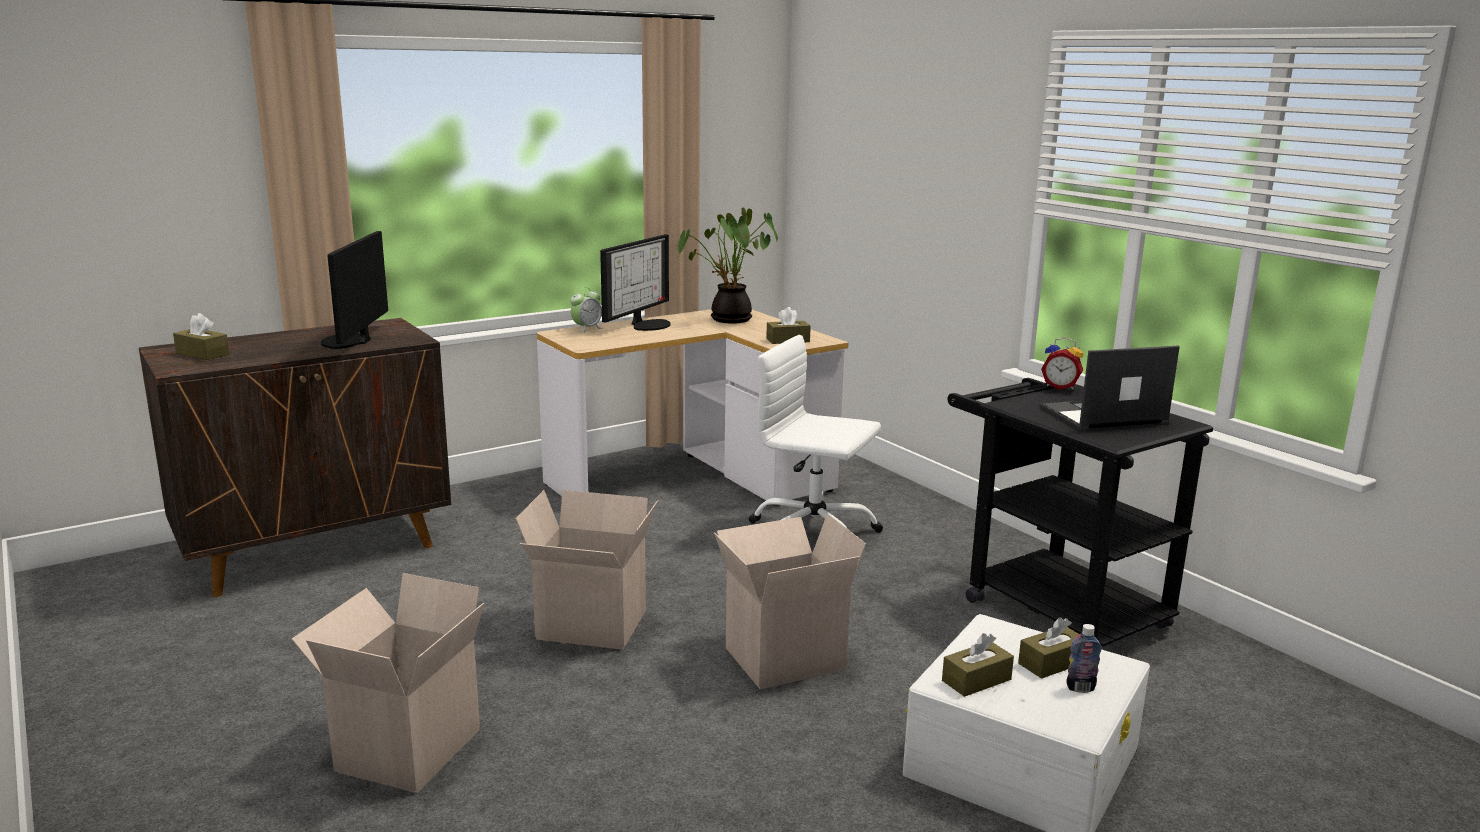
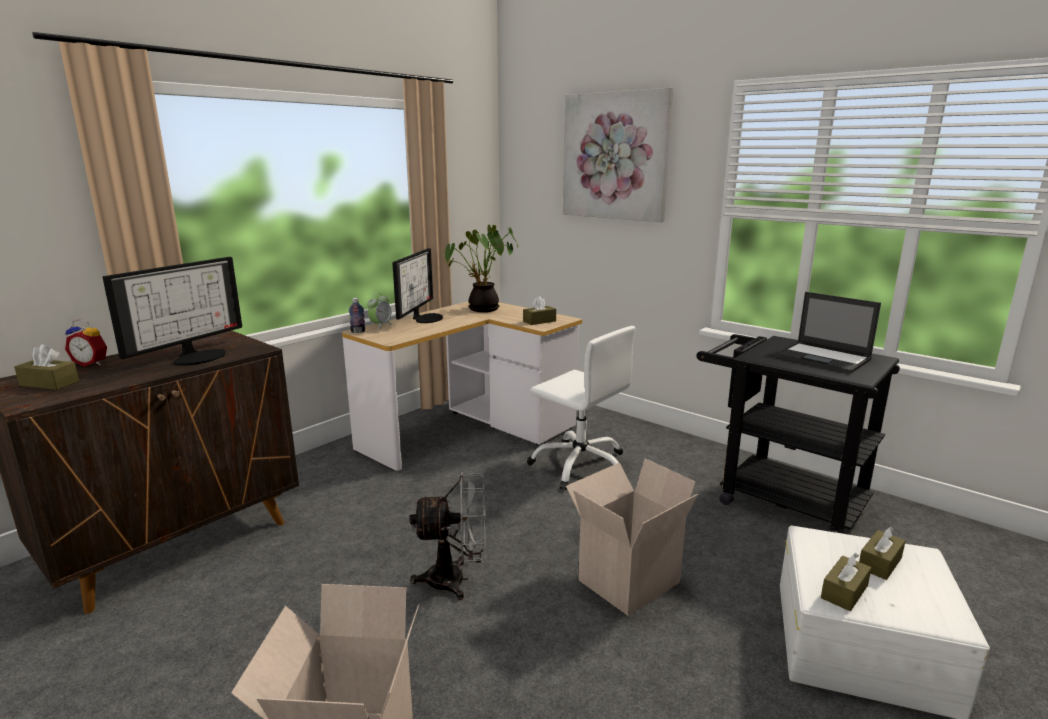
camera: 15 degrees left, 0 degrees up
monitor [321,231,388,349] -> monitor turned 135 degrees counterclockwise [102,257,242,366]
cardboard box [515,490,658,650] -> grey fan [409,472,486,600]
white office chair [749,335,883,533] -> white office chair turned 150 degrees counterclockwise [527,326,636,490]
laptop [1040,345,1180,431] -> laptop turned 105 degrees counterclockwise [775,292,881,374]
alarm clock [1041,337,1083,390] -> alarm clock moved to [65,319,107,367]
bottle [1066,624,1101,693] -> bottle moved to [349,298,365,333]
none -> picture [563,88,673,222]

